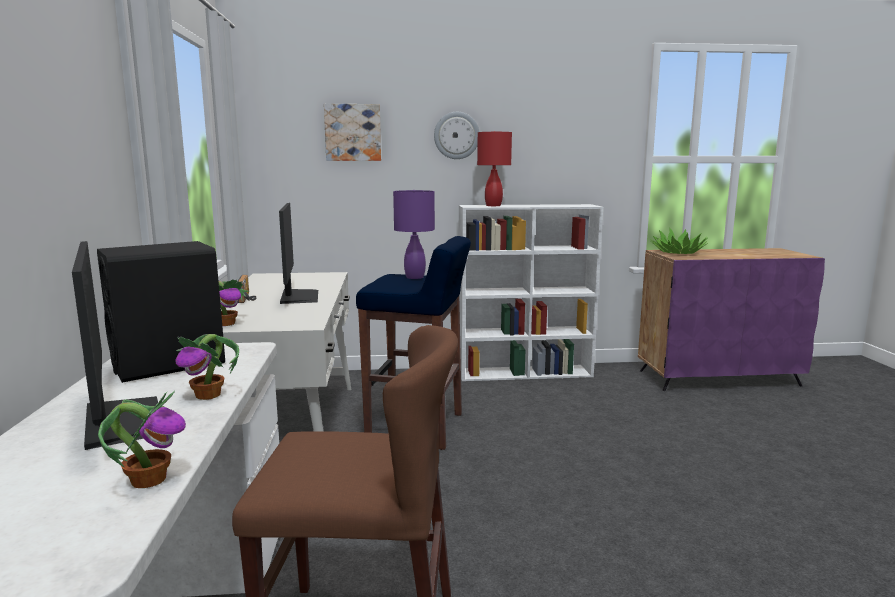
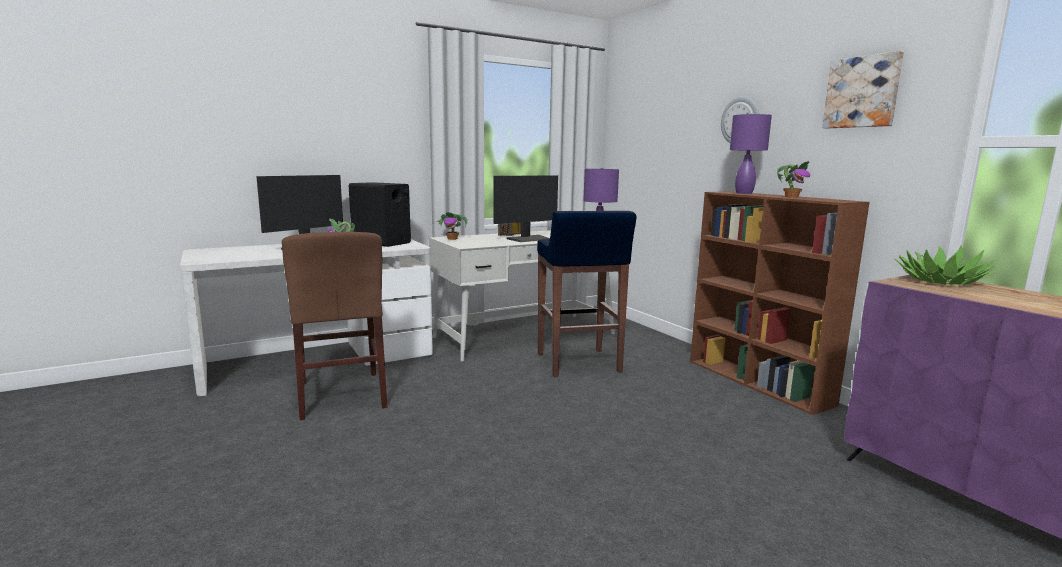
camera: 65 degrees right, 0 degrees up
potted plant [98,390,186,488] -> potted plant moved to [777,161,810,198]
picture [324,104,381,161] -> picture moved to [822,51,904,128]
white bookcase [459,204,603,381] -> brown bookcase [690,191,870,415]
red table lamp [477,131,512,206] -> purple table lamp [730,114,772,194]

